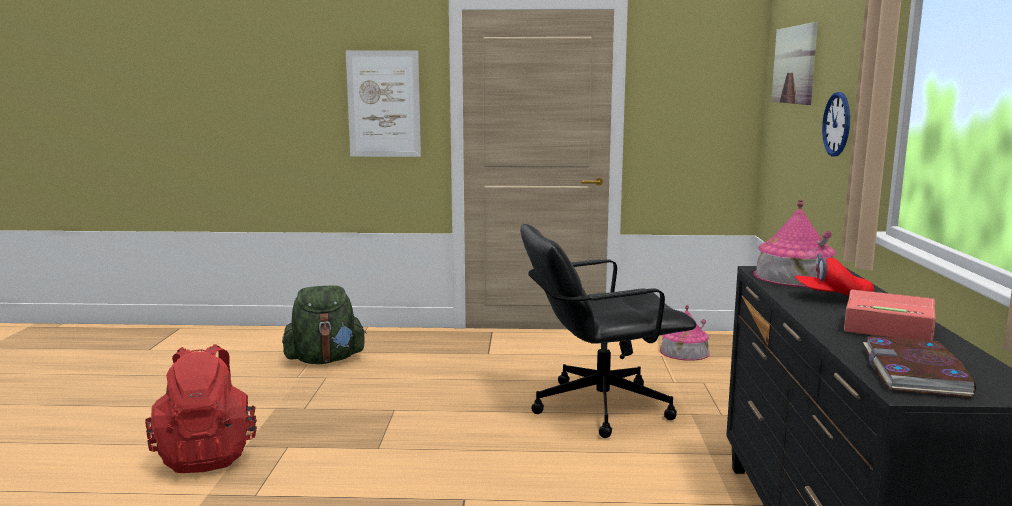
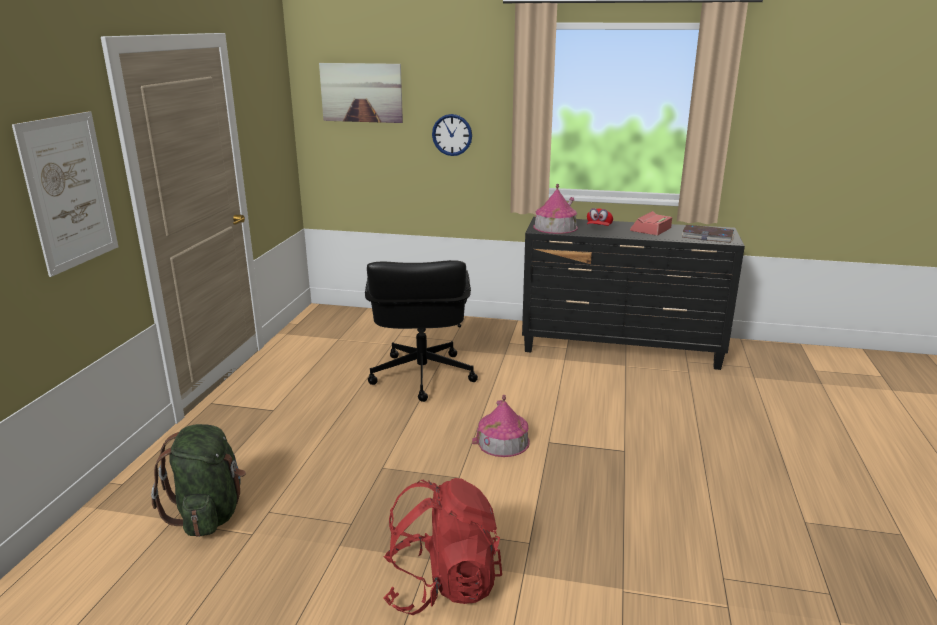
camera: 80 degrees left, 10 degrees up
toy house [660,305,710,361] -> toy house moved to [472,395,530,457]

